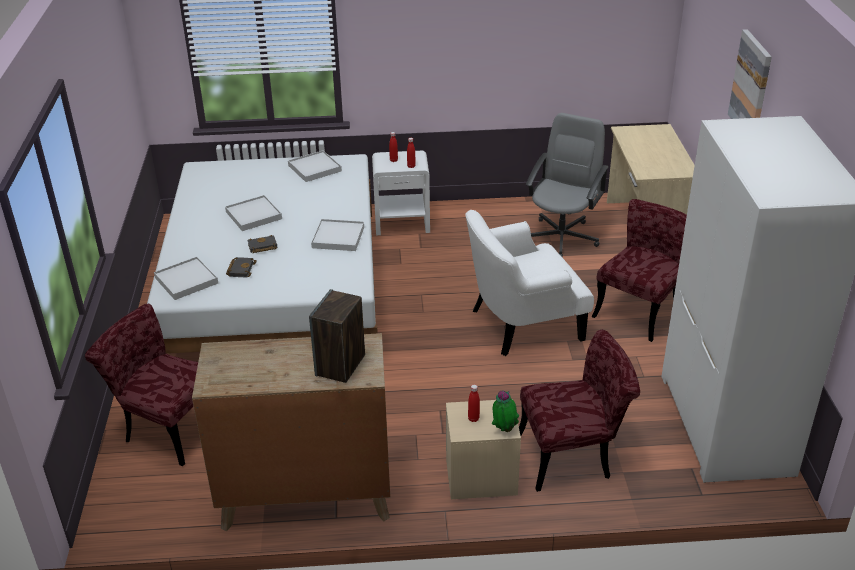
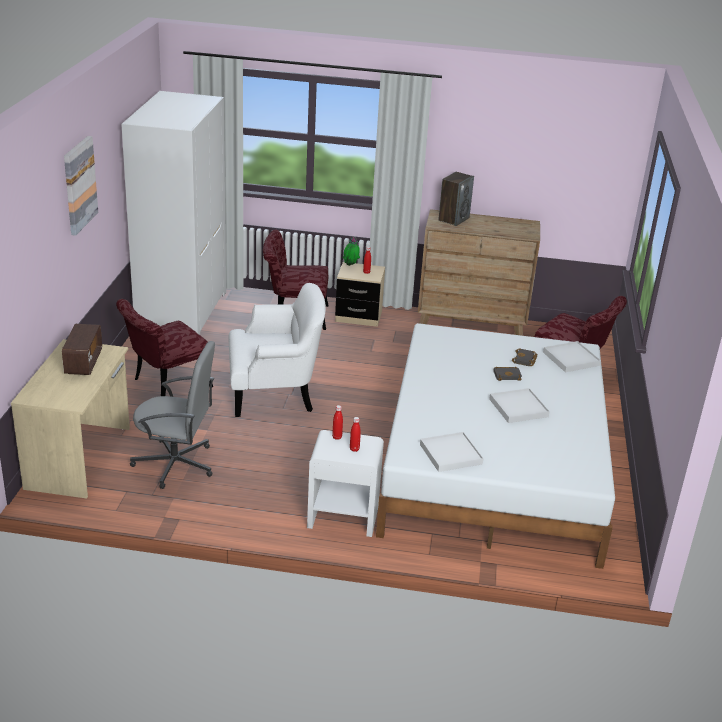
camera: 170 degrees left, 5 degrees down
white tray [311,219,364,251] -> none
grey office chair [526,113,609,257] -> grey office chair turned 120 degrees counterclockwise [130,341,215,489]
none -> radio [62,324,102,375]

